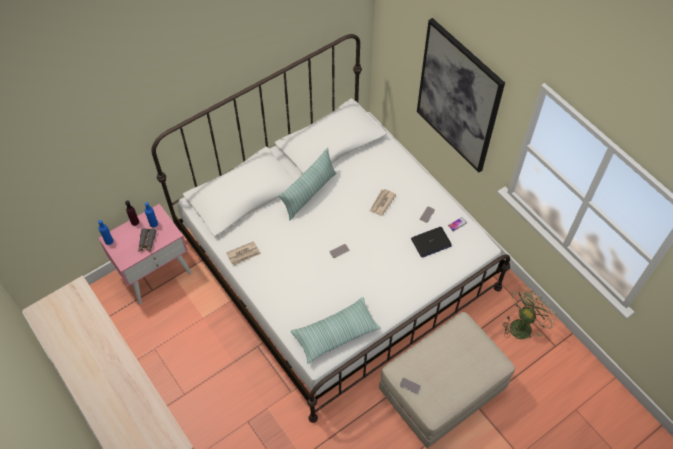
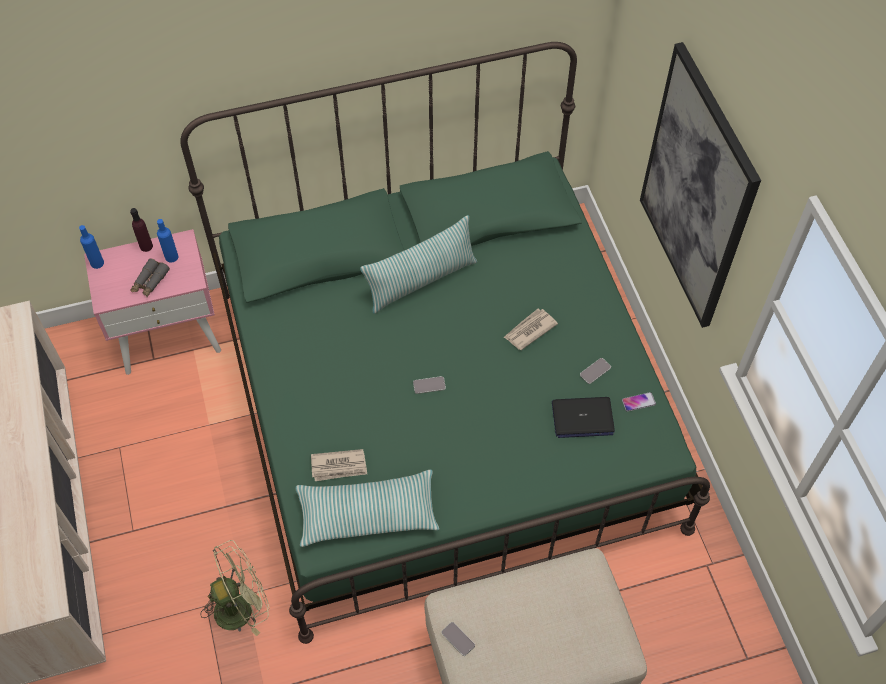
camera: 20 degrees right, 0 degrees up
white bed [151,34,510,423] -> green bed [180,42,710,644]
newspaper [226,241,261,266] -> newspaper moved to [311,449,367,481]
green fan [503,287,557,339] -> green fan moved to [200,540,269,636]

